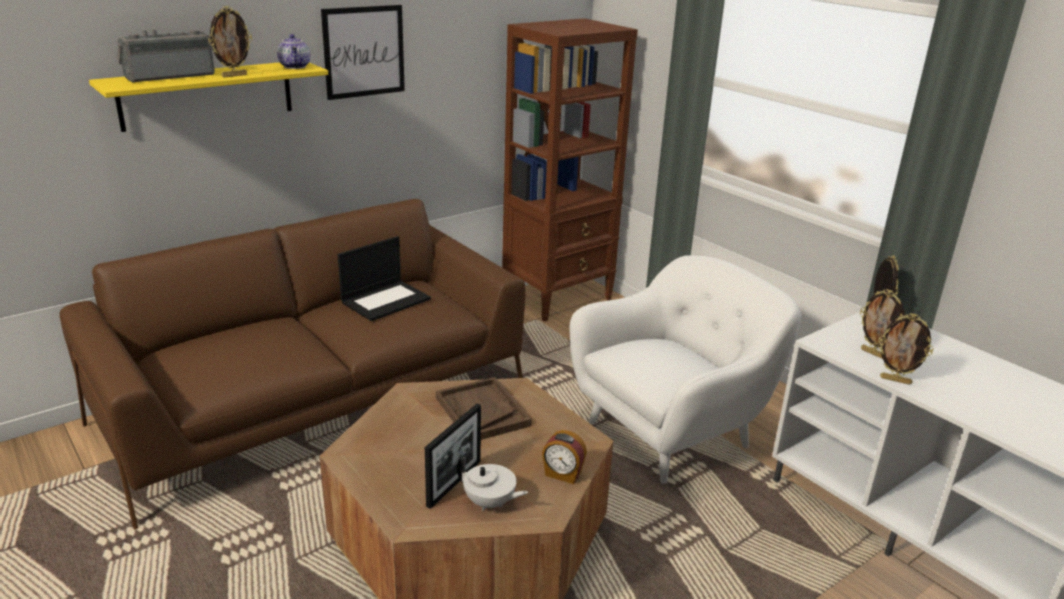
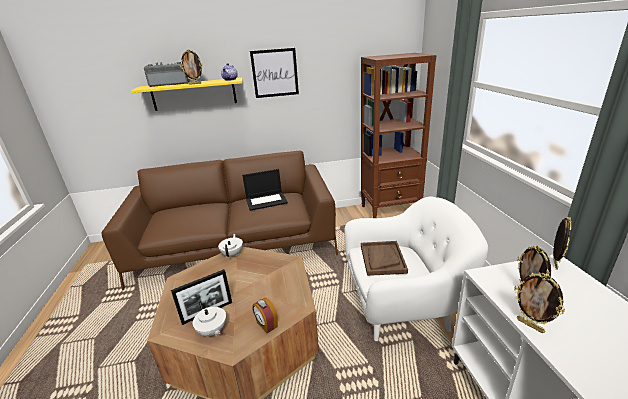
camera: 30 degrees right, 0 degrees up
brown tray [436,377,532,440] -> brown tray moved to [361,241,408,276]
none -> white teapot [218,234,243,258]

